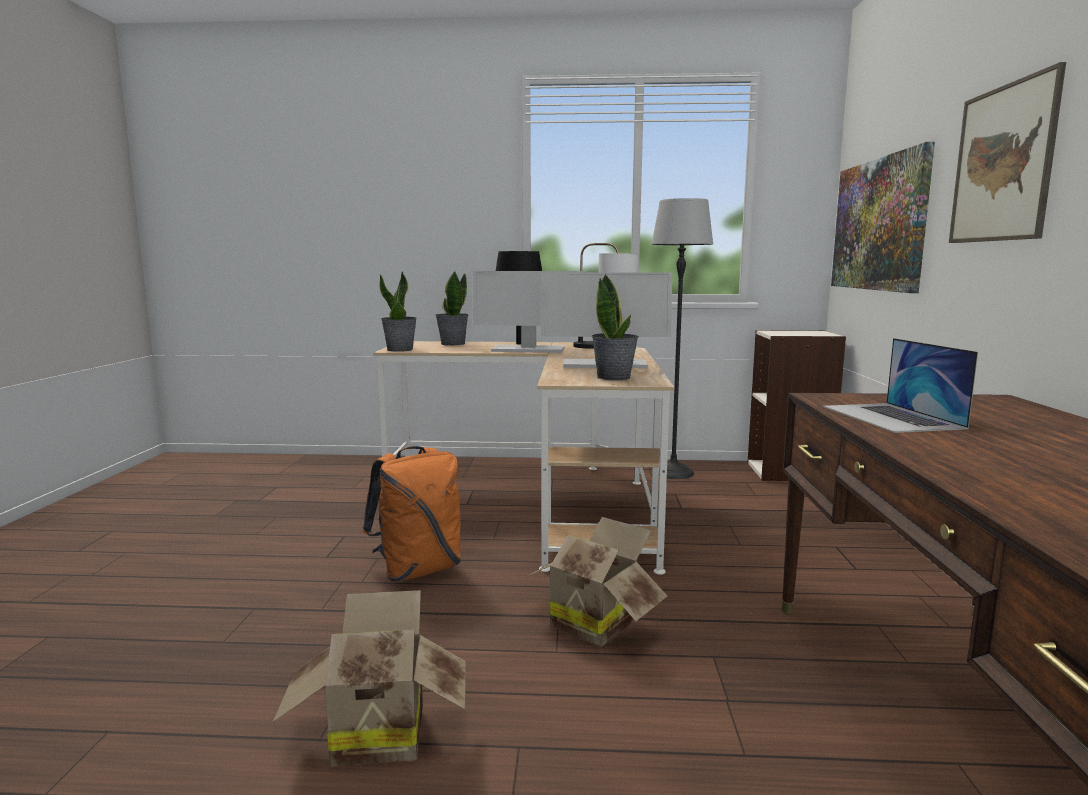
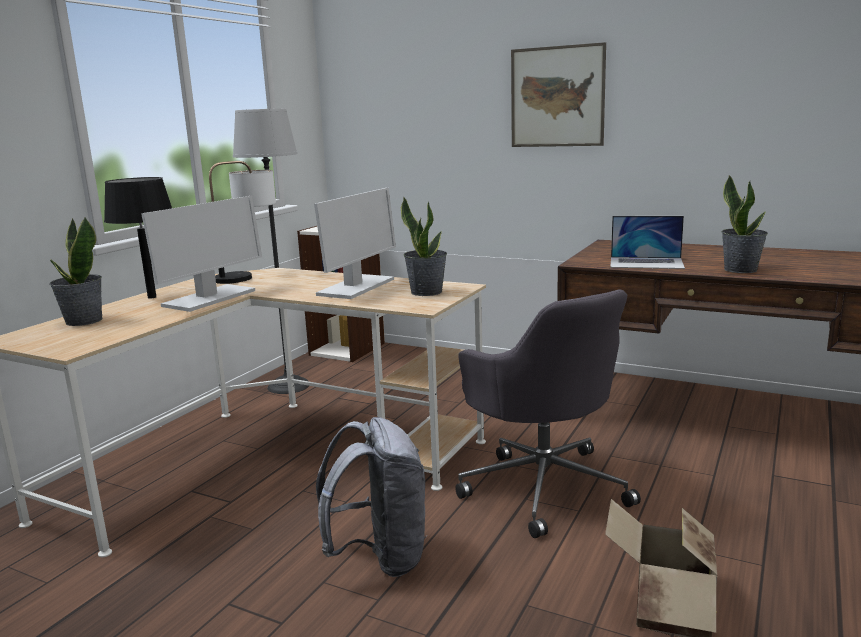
camera: 65 degrees left, 5 degrees up
orange backpack [362,446,461,582] -> grey backpack [316,417,427,577]
potted plant [379,271,417,352] -> potted plant moved to [721,175,768,273]
cardboard box [523,517,667,647] -> grey office chair [455,290,641,538]
picture [831,142,935,293] -> none

